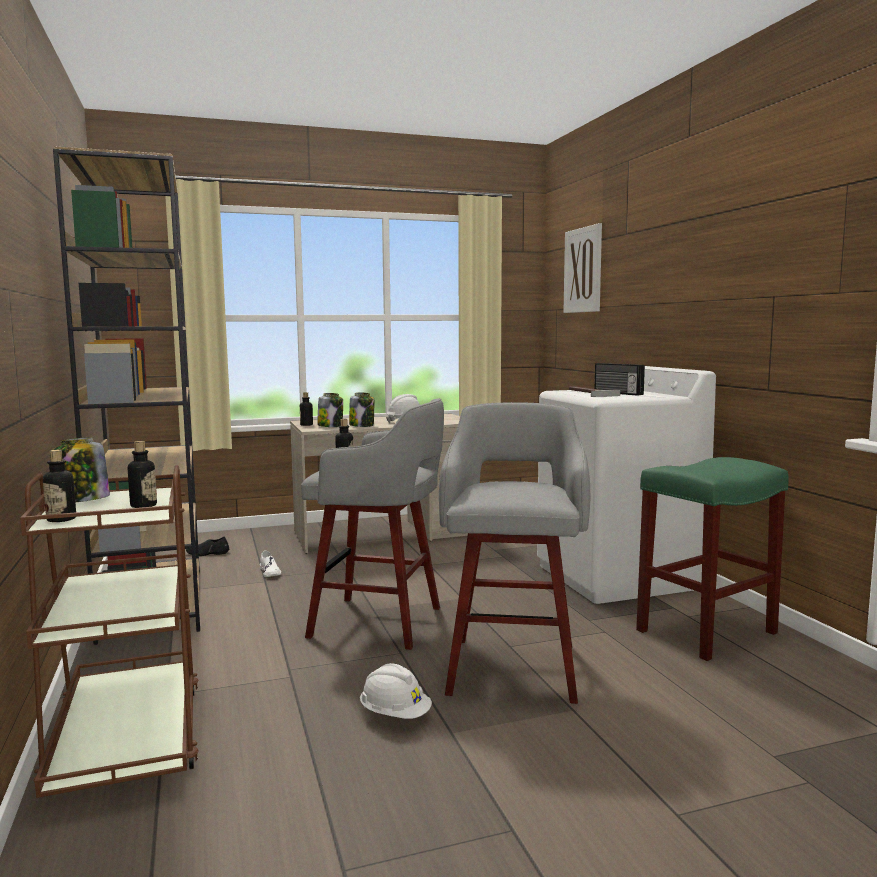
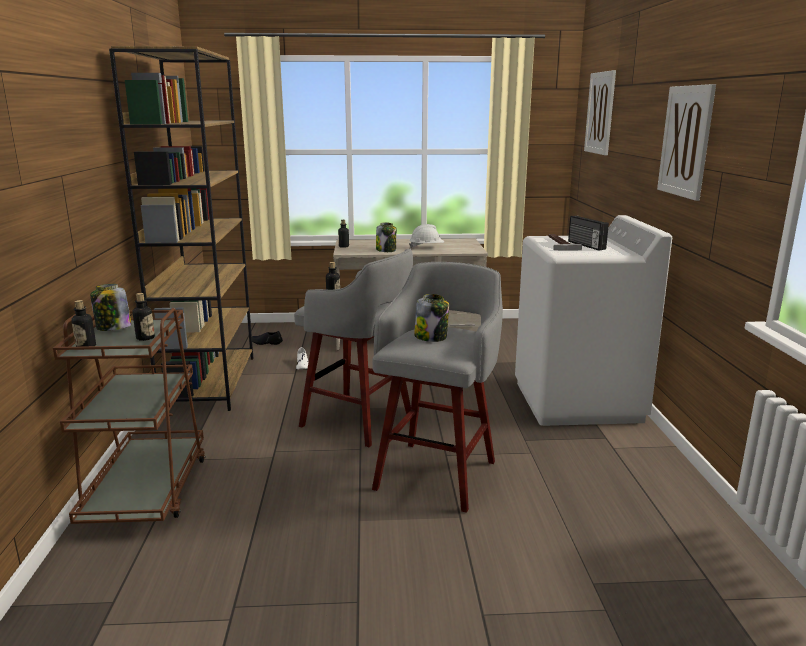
camera: 15 degrees right, 10 degrees up
jar [317,393,343,427] -> jar moved to [414,294,449,342]
white hard hat [360,663,432,719] -> none
green stool [636,457,789,661] -> none
none -> picture [657,84,716,201]

